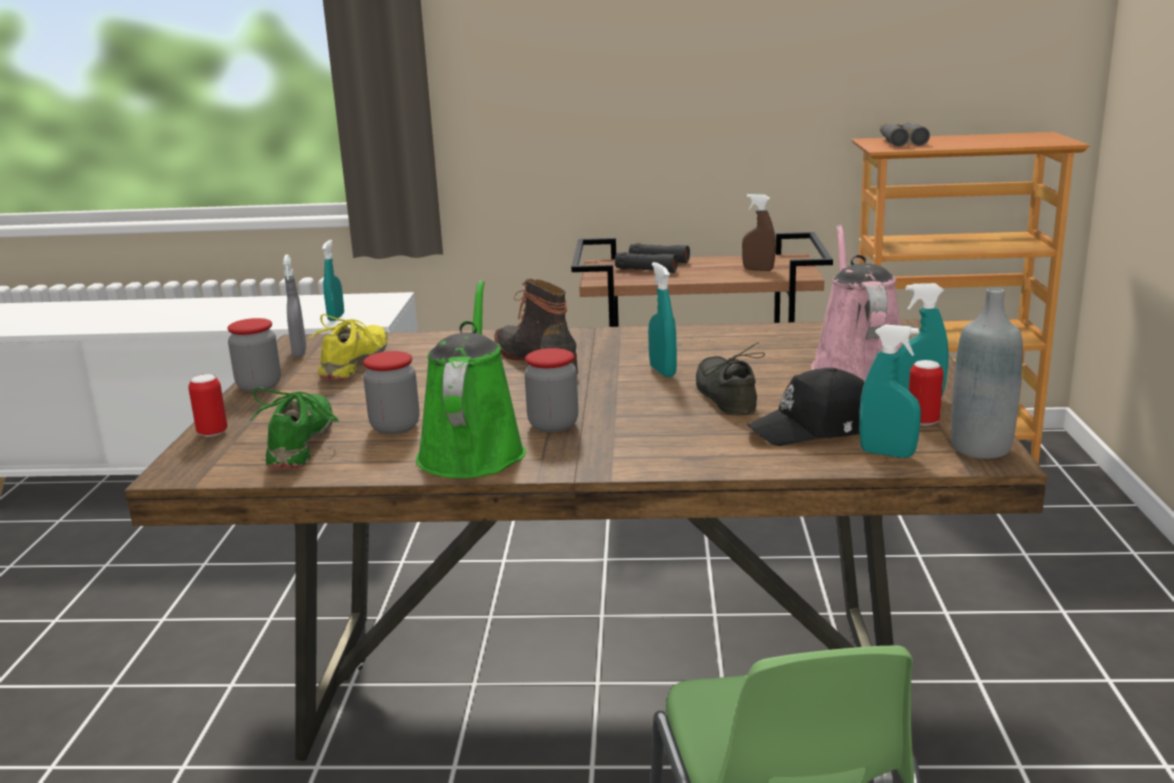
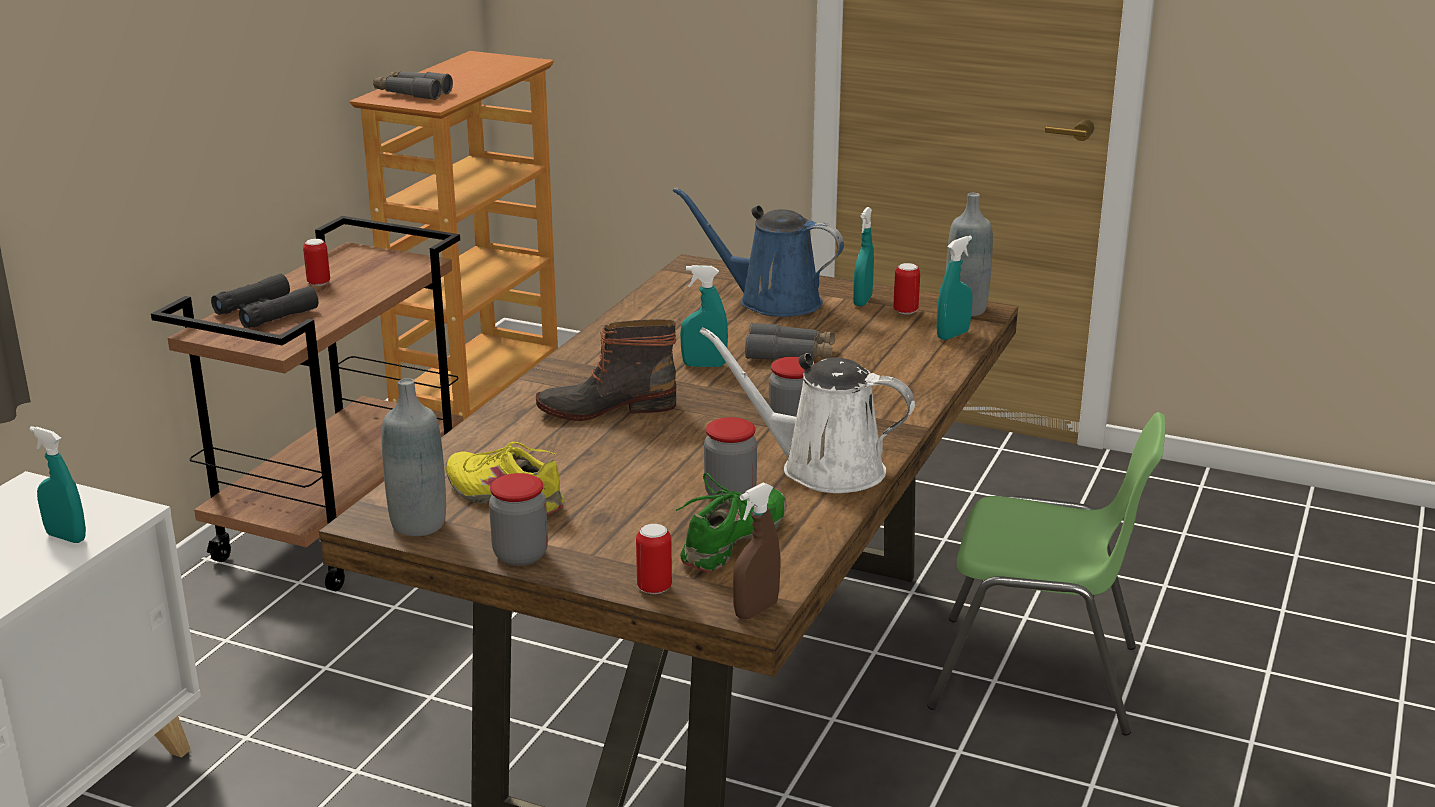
camera: 70 degrees left, 5 degrees up
green shoe [250,387,339,468] -> green shoe turned 105 degrees clockwise [676,473,787,572]
grey spray bottle [283,255,306,357] -> grey bottle [382,378,446,536]
green watering can [416,280,526,478] -> white watering can [700,327,915,493]
grey shoe [696,342,765,415] -> grey binoculars [745,323,835,360]
brown spray bottle [742,194,776,271] -> brown spray bottle moved to [733,483,780,619]
black cap [747,368,865,446] -> none
pink watering can [811,224,903,381] -> blue watering can [673,187,844,317]
none -> can [303,239,330,286]

